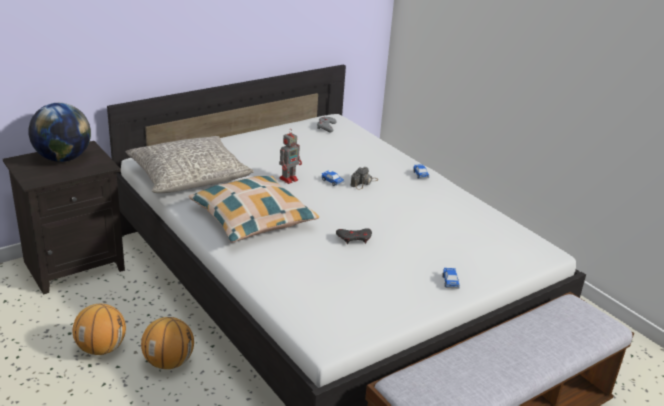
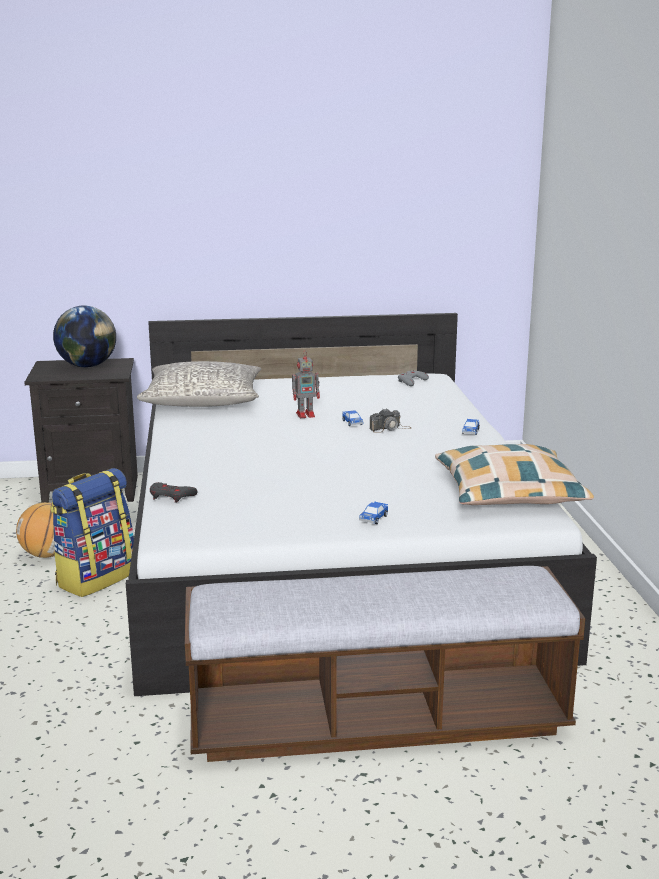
camera: 30 degrees right, 10 degrees down
basketball [141,317,194,369] -> backpack [50,468,134,597]
pillow [189,176,319,242] -> pillow moved to [435,444,594,505]
grey game controller [336,228,372,244] -> grey game controller moved to [150,482,197,503]

